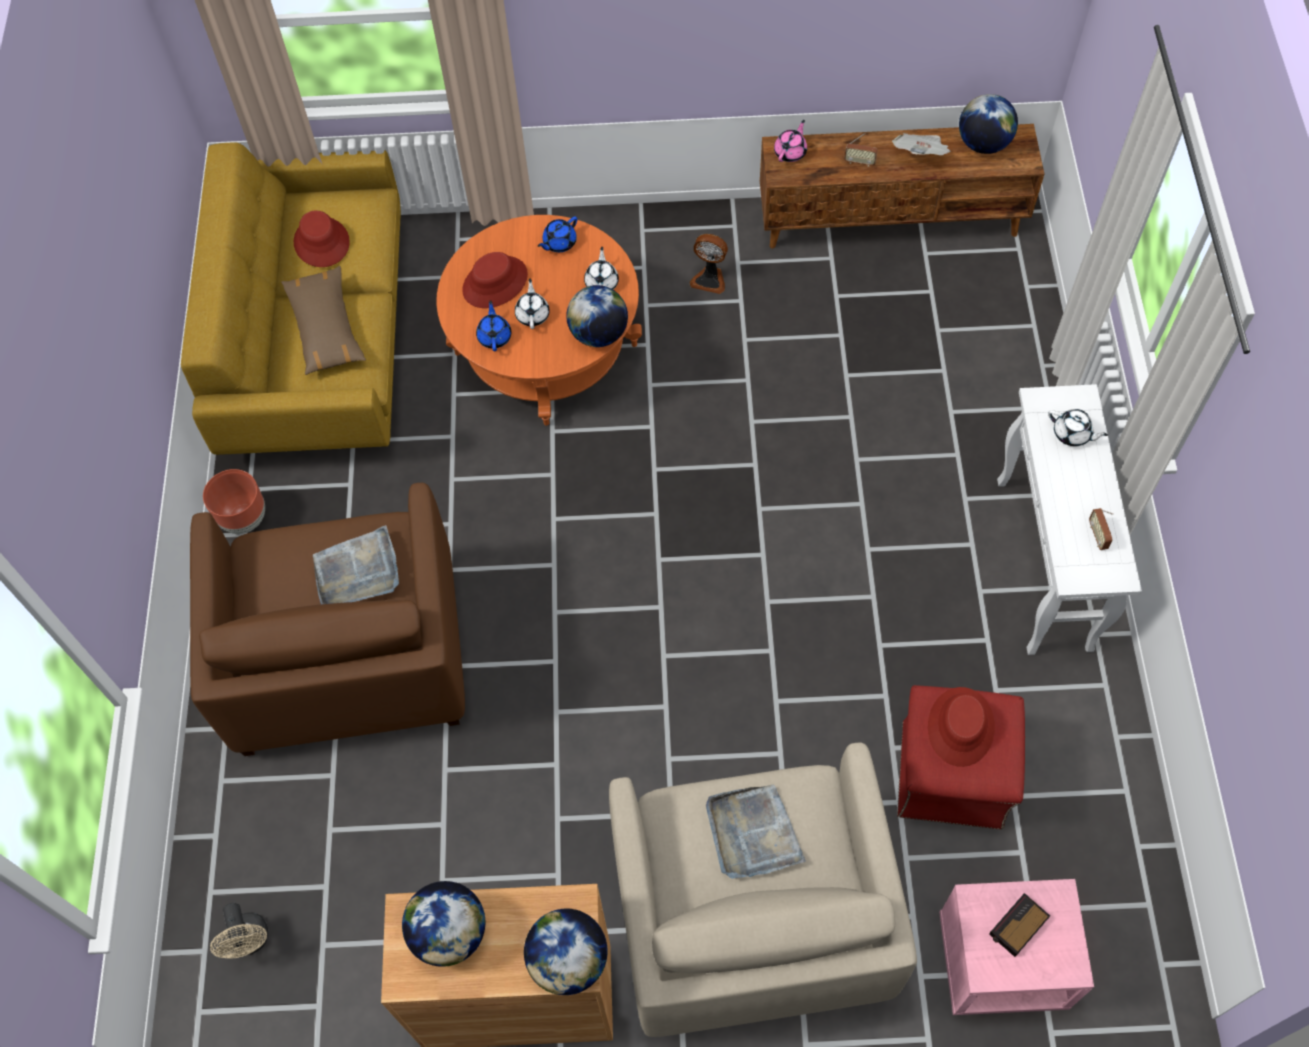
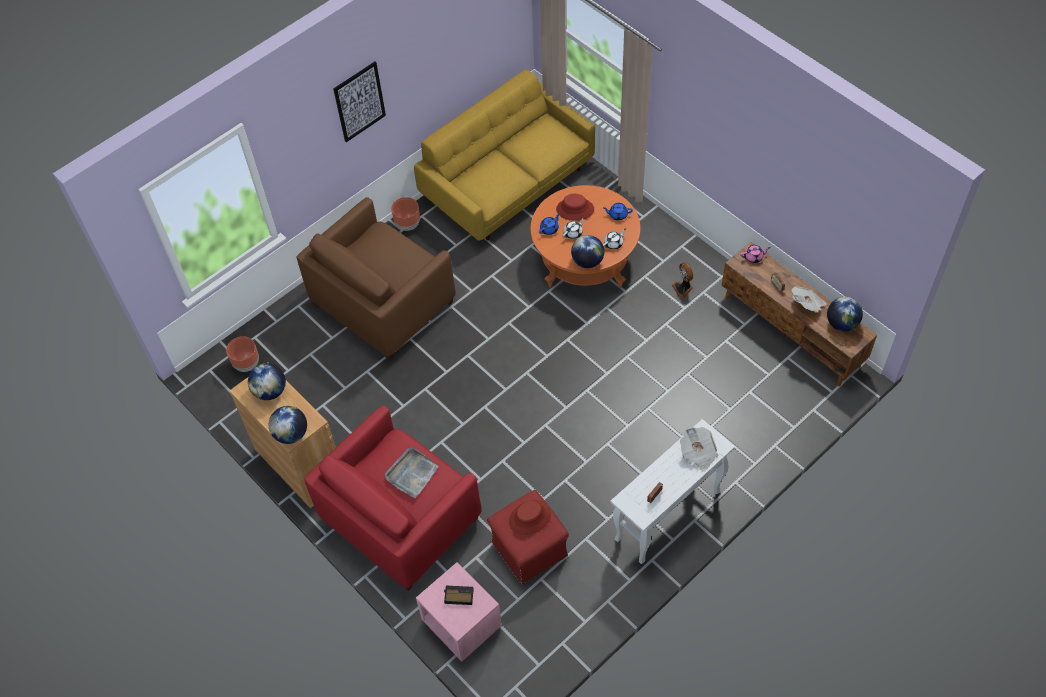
camera: 50 degrees right, 5 degrees down
beige fan [210,903,268,959] -> brown planter [226,336,259,372]
brown pillow [281,266,366,375] -> none
red hat [294,210,350,267] -> none
grey tray [313,525,399,604] -> none
beige armchair [609,743,917,1037] -> red armchair [304,405,482,591]
white teapot [1048,409,1108,446] -> newspaper [680,426,718,471]
none -> picture [333,62,386,142]

